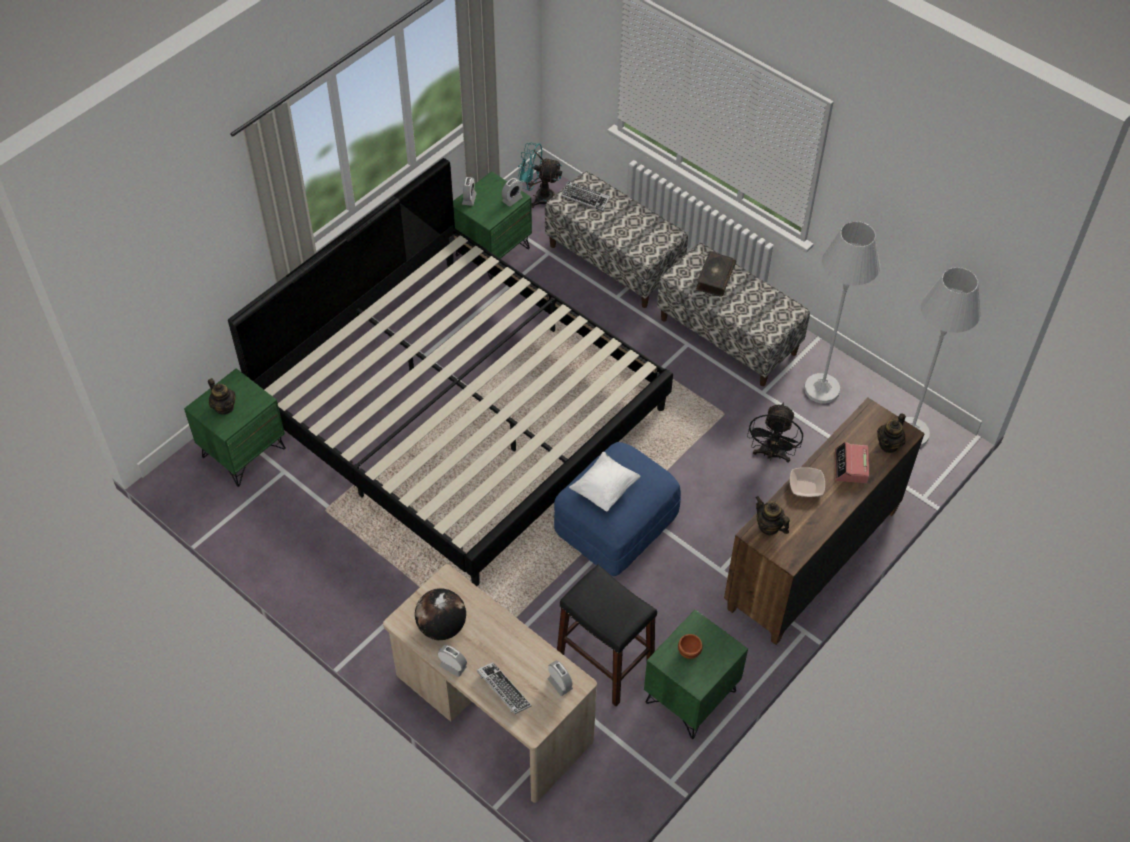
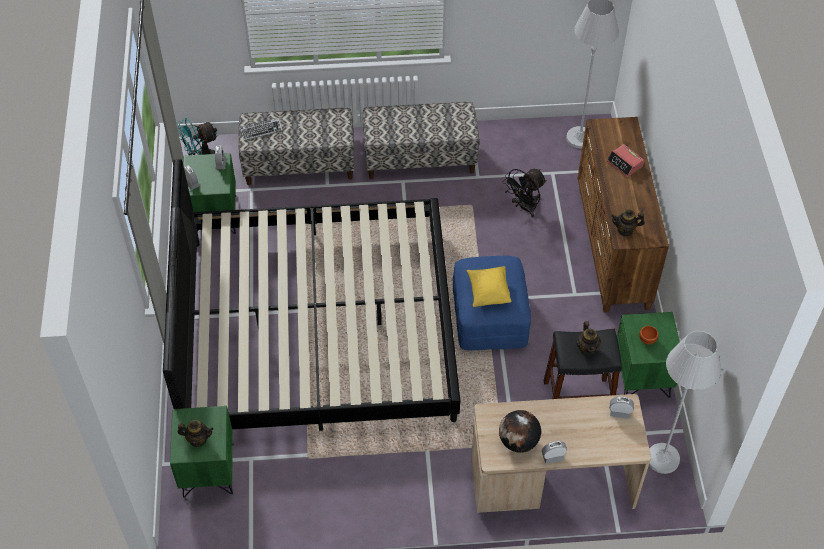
camera: 45 degrees left, 0 degrees up
keyboard [477,662,532,714] -> none
white pillow [569,452,641,511] -> yellow pillow [466,266,512,307]
book [696,251,736,297] -> none
black fan [747,402,803,462] -> black fan turned 75 degrees clockwise [502,169,547,218]
bowl [790,467,825,497] -> none
white floor lamp [804,221,881,404] -> white floor lamp moved to [649,331,721,474]
teapot [877,413,906,453] -> teapot moved to [576,321,601,355]

